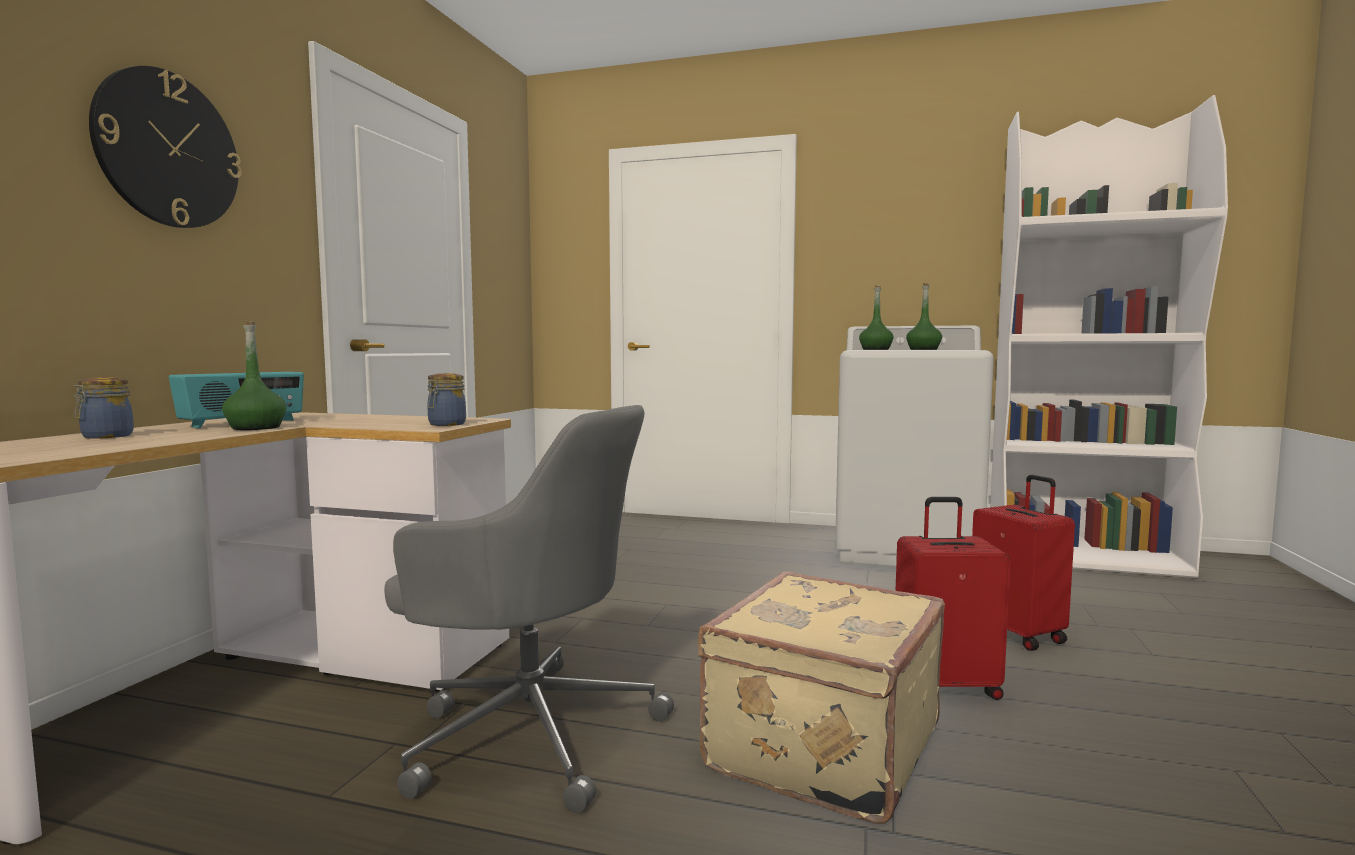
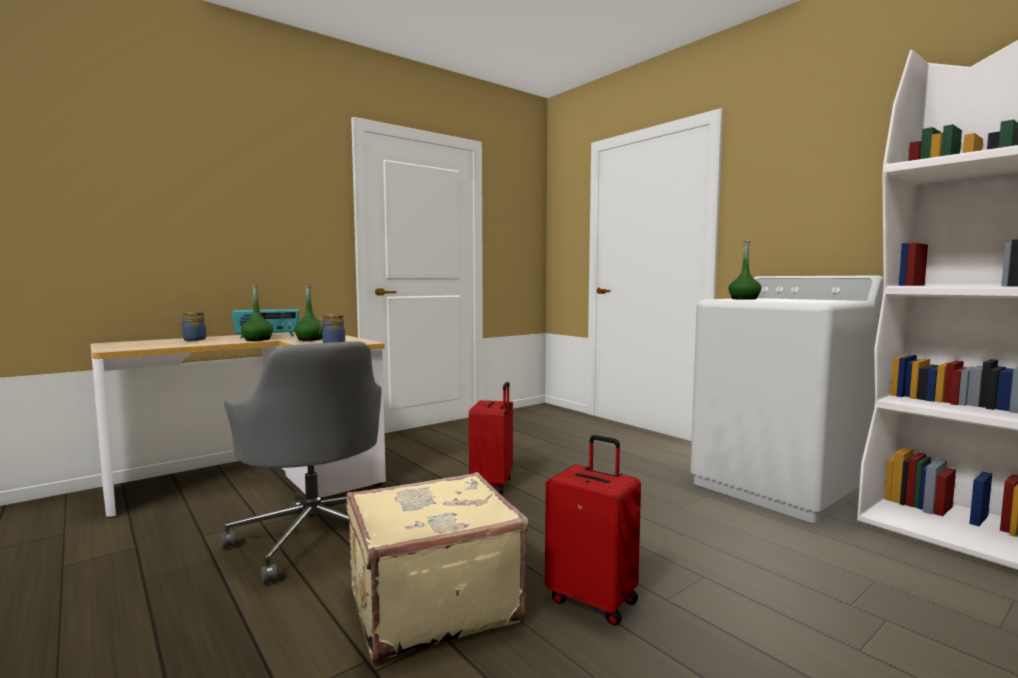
camera: 35 degrees right, 0 degrees up
wall clock [89,66,242,228] -> none
green bottle [906,283,942,350] -> green bottle moved to [294,283,323,341]
red suitcase [972,475,1075,651] -> red suitcase moved to [469,382,513,494]

